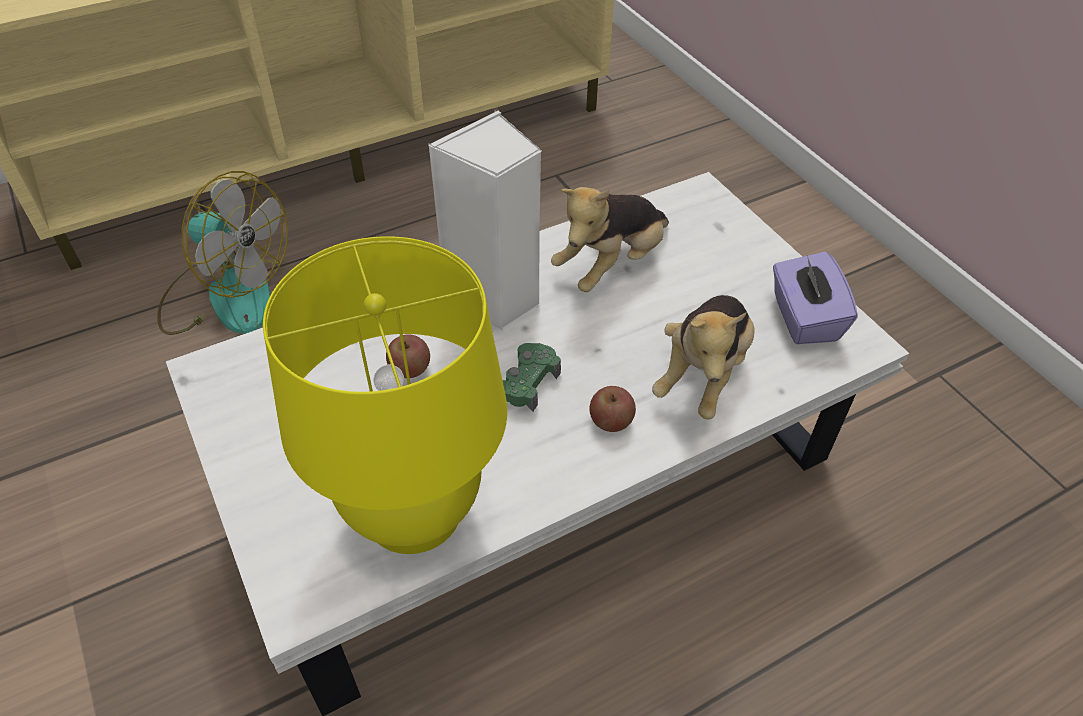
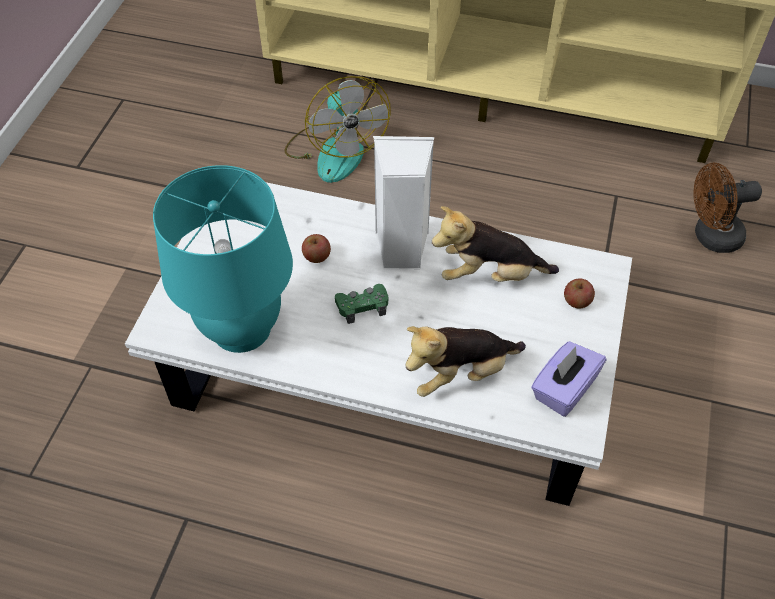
camera: 45 degrees right, 5 degrees up
yellow table lamp [263,236,507,554] -> turquoise table lamp [153,165,293,353]
apple [590,386,636,432] -> apple moved to [564,278,595,308]
none -> brown fan [694,162,762,253]

